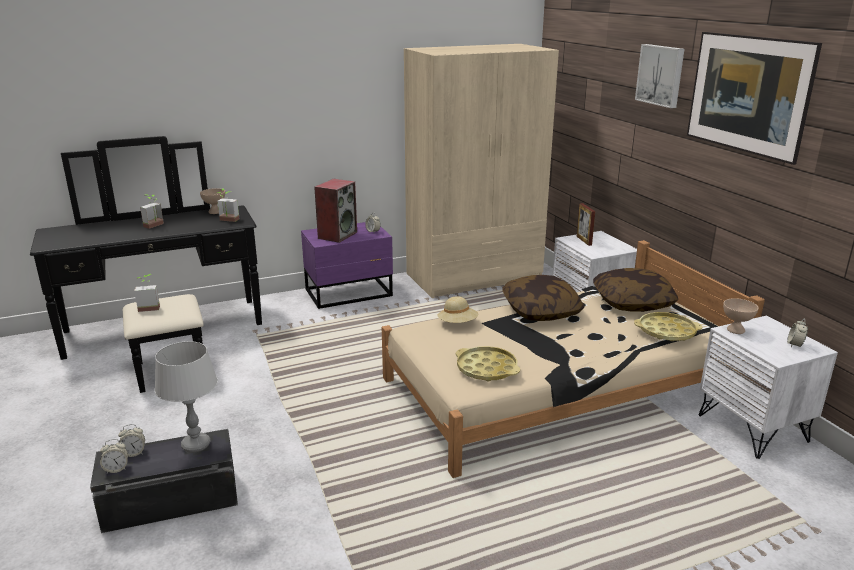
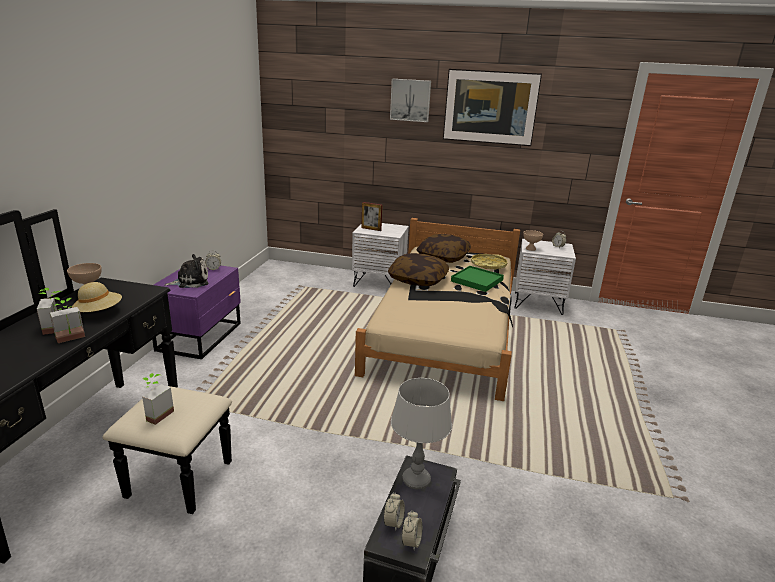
camera: 55 degrees left, 0 degrees up
potted plant [217,188,240,222] -> potted plant moved to [50,297,85,343]
speaker [314,179,357,243] -> plush toy [165,254,208,288]
beige wardrobe [404,44,559,298] -> none
beige hat [437,296,478,323] -> beige hat moved to [72,282,122,312]
yellow tray [456,346,520,382] -> none
none -> green tray [451,266,504,292]

